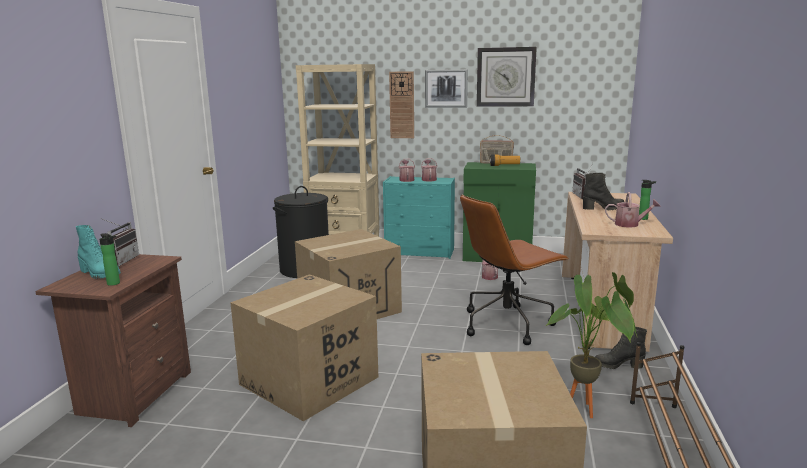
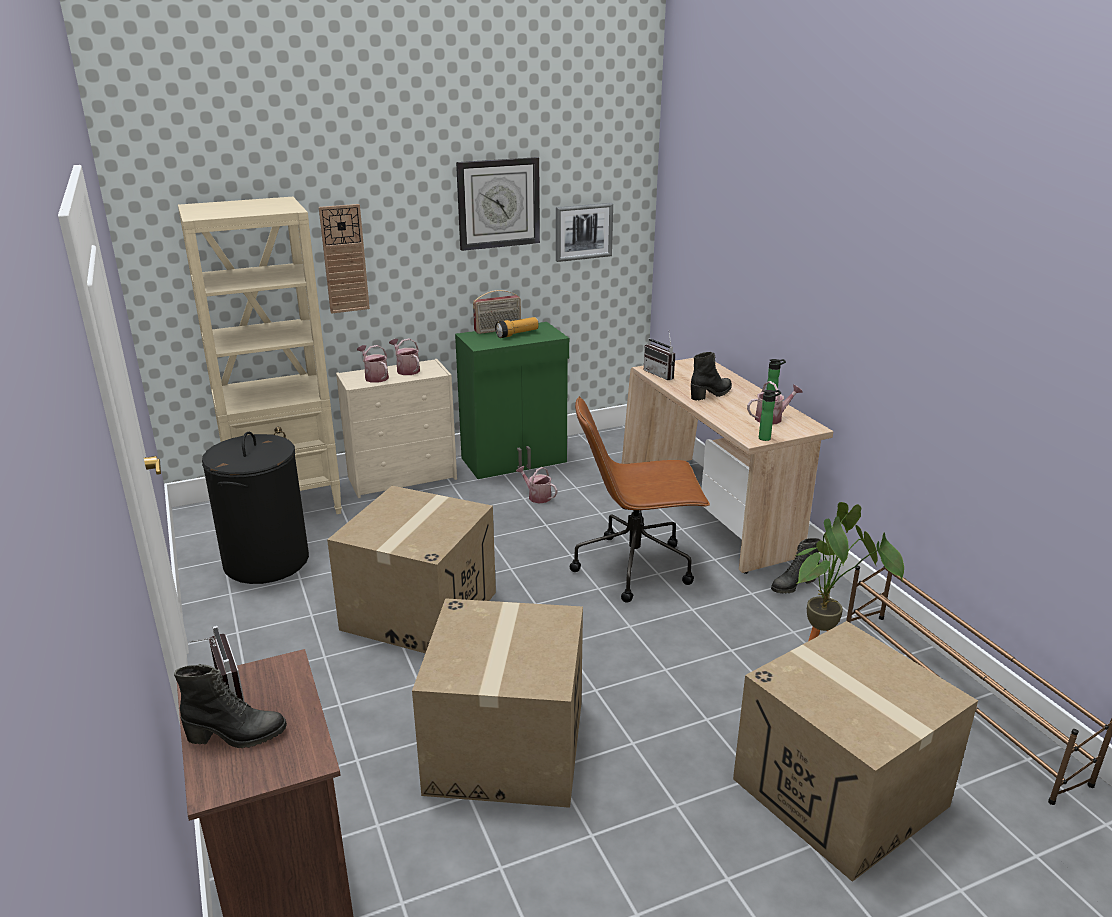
camera: 35 degrees left, 10 degrees up
turquoise boot [76,225,121,279] -> black boot [174,664,287,748]
bottle [99,233,120,286] -> bottle moved to [759,390,781,441]
turquoise dresser [383,176,455,259] -> beige dresser [336,359,457,498]
picture [425,69,468,108] -> picture moved to [556,203,613,262]
brown office chair [460,195,569,345] -> brown office chair turned 60 degrees clockwise [570,396,710,603]

